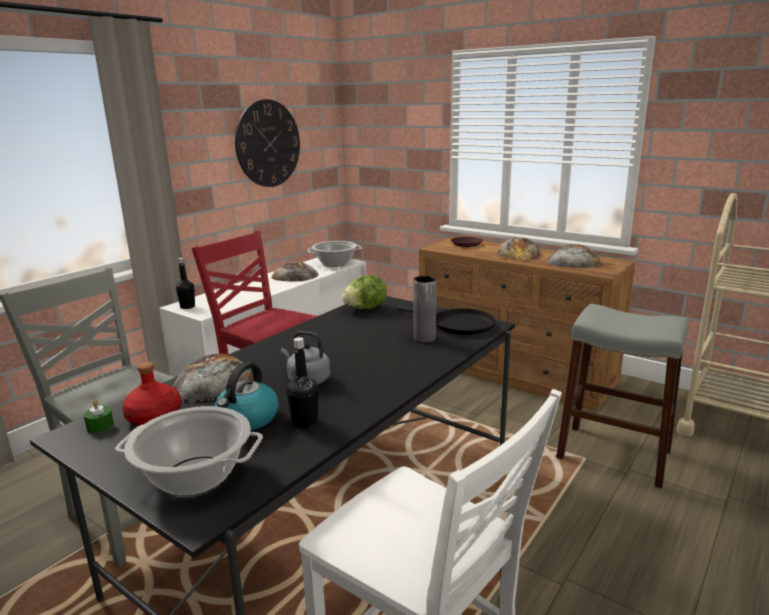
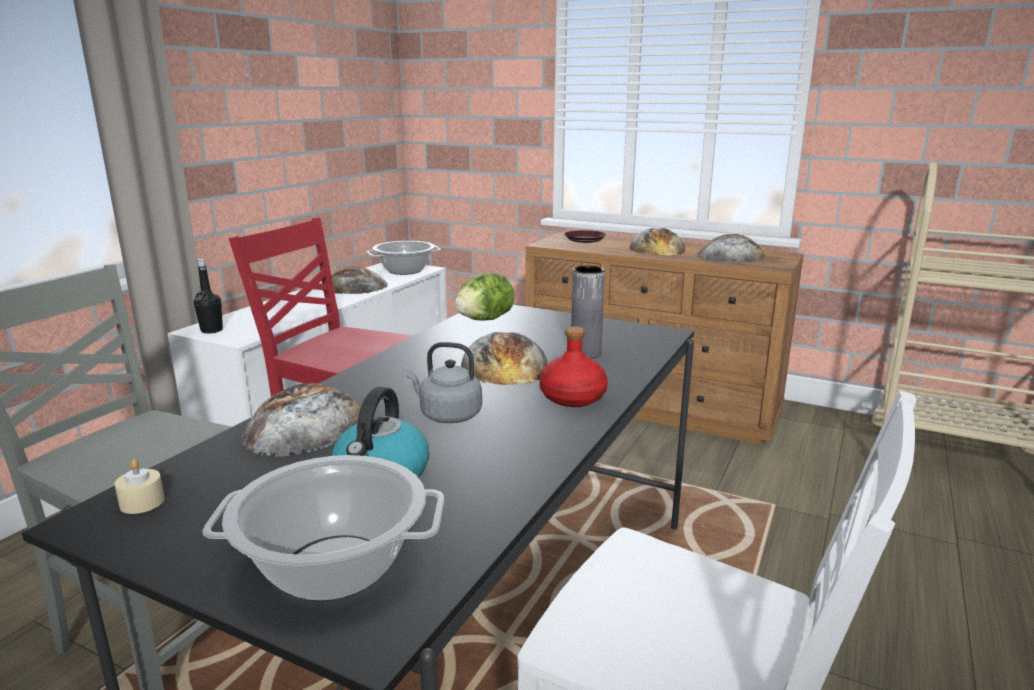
camera: 10 degrees left, 0 degrees up
green candle [83,400,114,433] -> beige candle [114,459,165,514]
red bottle [122,362,181,426] -> red bottle moved to [540,326,608,407]
wall clock [235,99,300,187] -> none
black bottle [286,337,319,428] -> none
black frying pan [398,306,495,335] -> none
grey stool [556,304,689,488] -> none
none -> bread [461,332,548,385]

